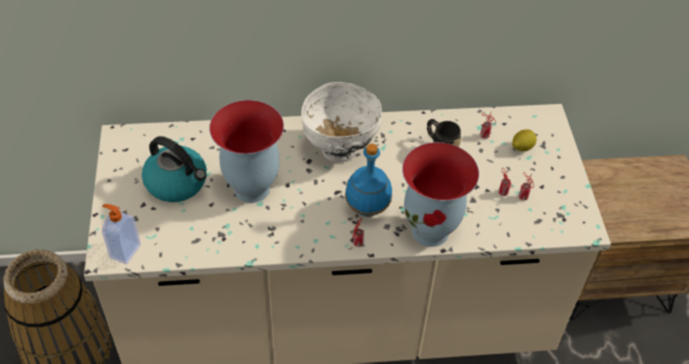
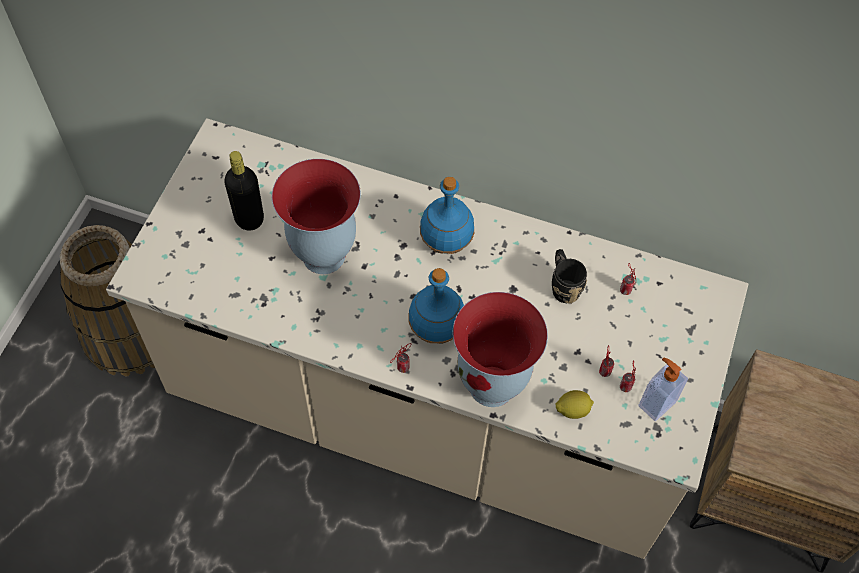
camera: 25 degrees right, 10 degrees up
soap dispenser [102,204,141,264] -> soap dispenser moved to [638,357,688,421]
kettle [142,136,207,202] -> black bottle [224,151,264,230]
white bowl [301,82,382,162] -> blue bottle [420,177,474,254]
lemon [512,129,537,151] -> lemon moved to [555,390,594,419]

